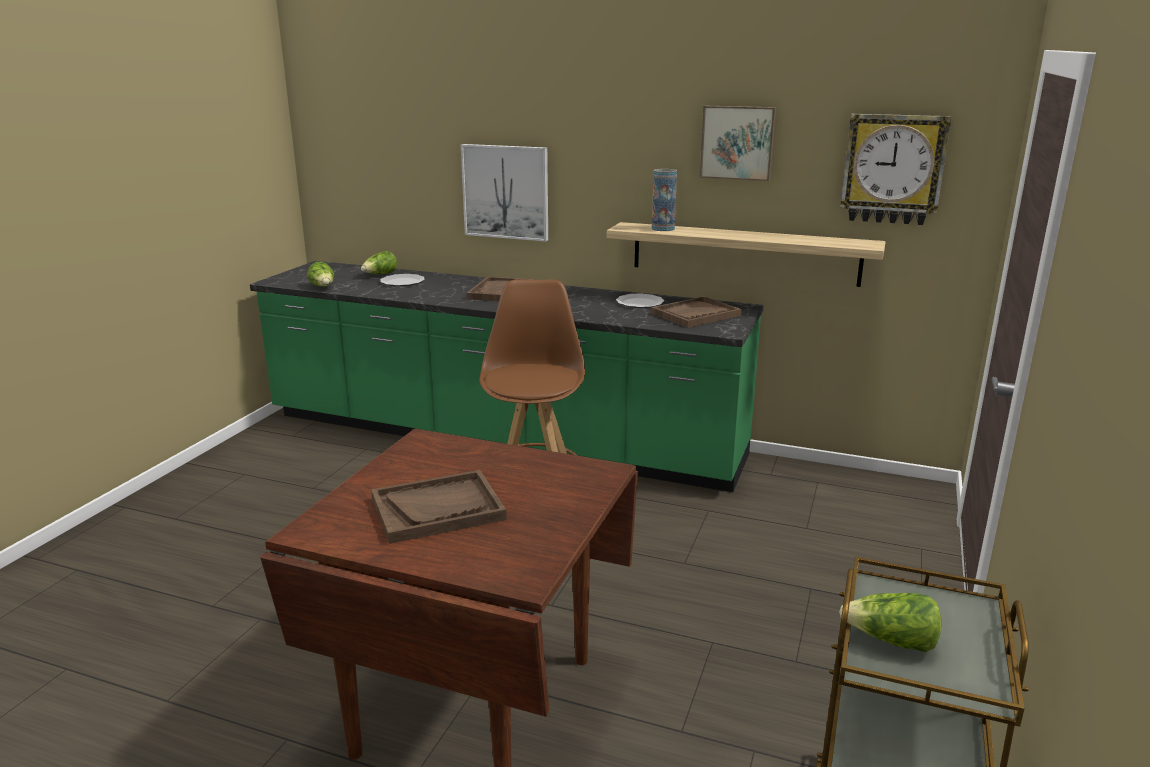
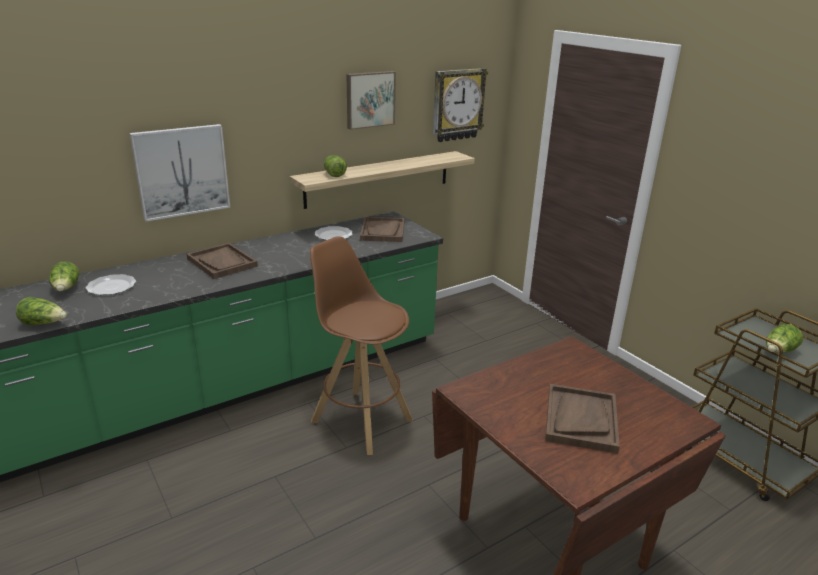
camera: 55 degrees left, 5 degrees up
vase [652,169,677,231] -> lettuce [324,155,347,177]

